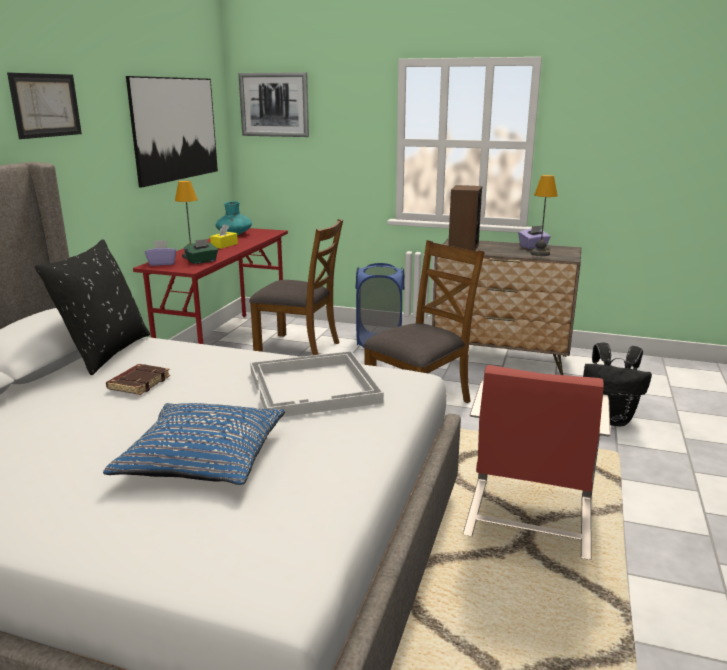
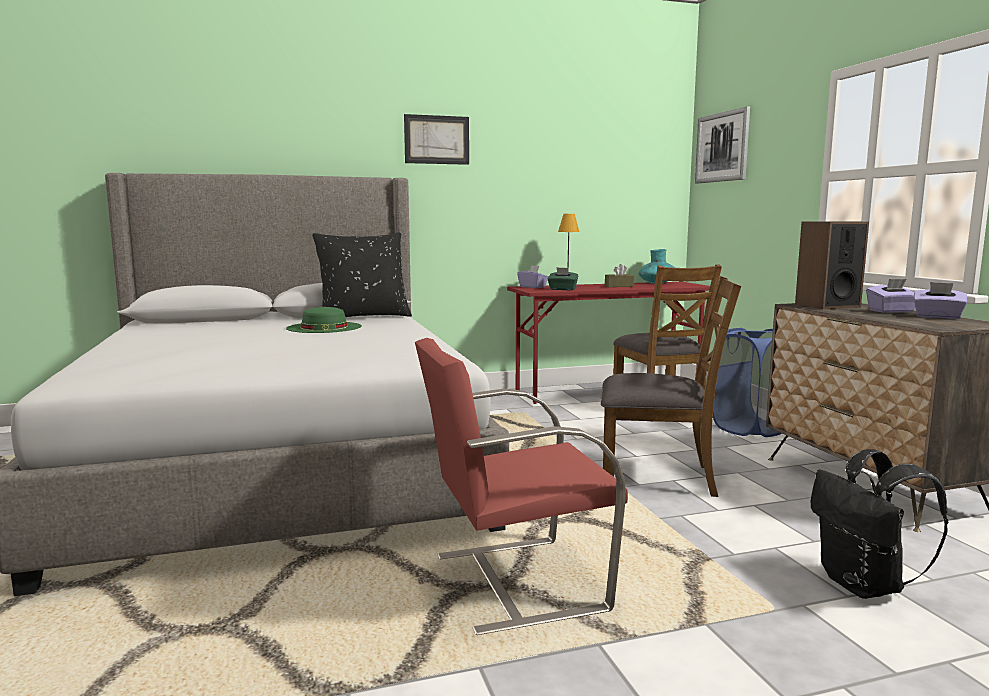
camera: 55 degrees right, 10 degrees down
blue pillow [103,403,285,485] -> none
brown book [106,364,170,395] -> green hat [286,307,362,333]
picture [126,76,218,188] -> none
yellow tissue box [210,224,238,249] -> brown tissue box [605,264,634,287]
white tray [250,351,384,417] -> none
table lamp [530,175,558,256] -> none
none -> purple tissue box [866,279,915,313]

